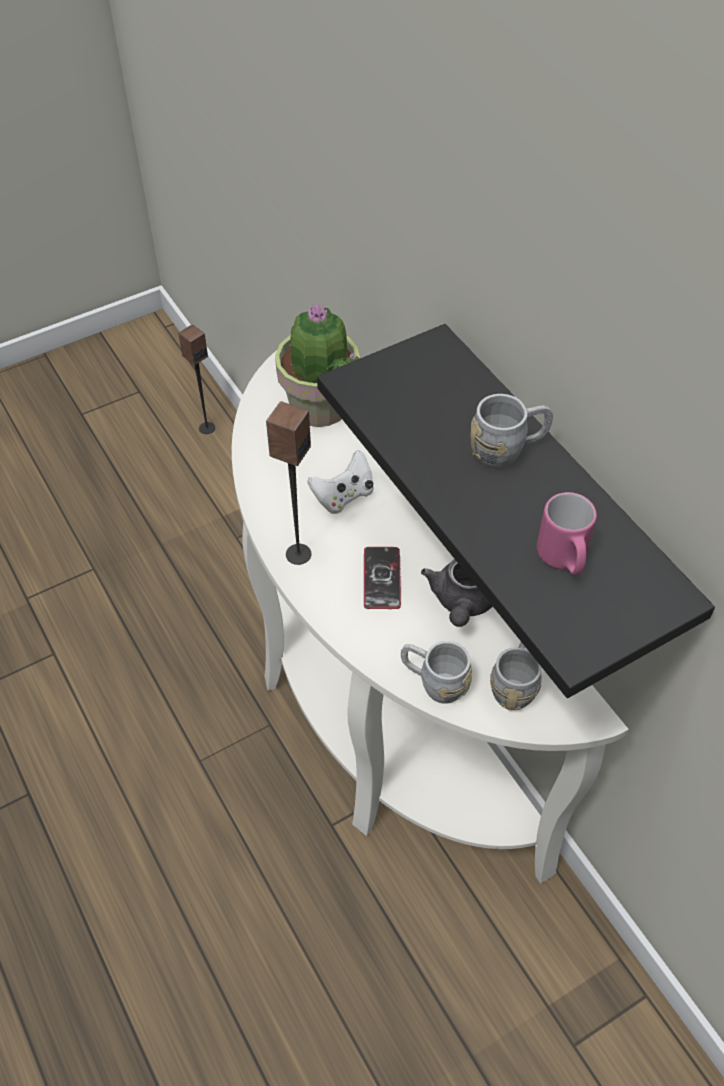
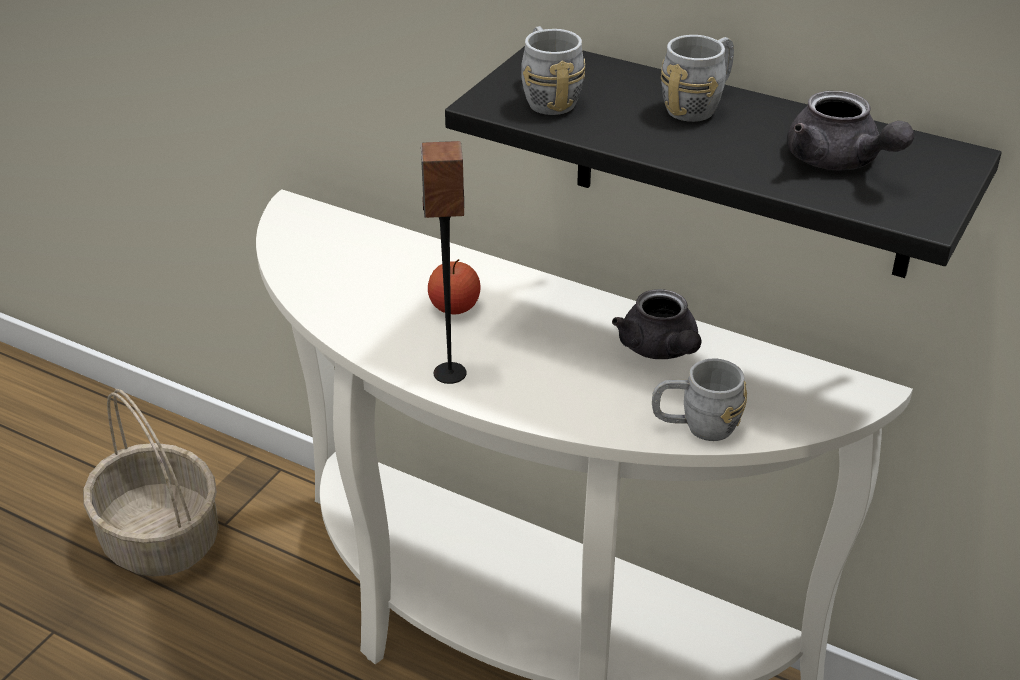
camera: 30 degrees left, 15 degrees down
speaker [178,324,215,434] -> none
potted plant [275,303,360,427] -> none
white game controller [307,450,373,514] -> apple [428,259,481,314]
phone [364,547,401,609] -> none
grey mug [490,642,542,711] -> grey mug moved to [521,26,585,115]
pink mug [537,492,597,575] -> grey teapot [787,91,914,171]
none -> basket [83,389,219,577]

